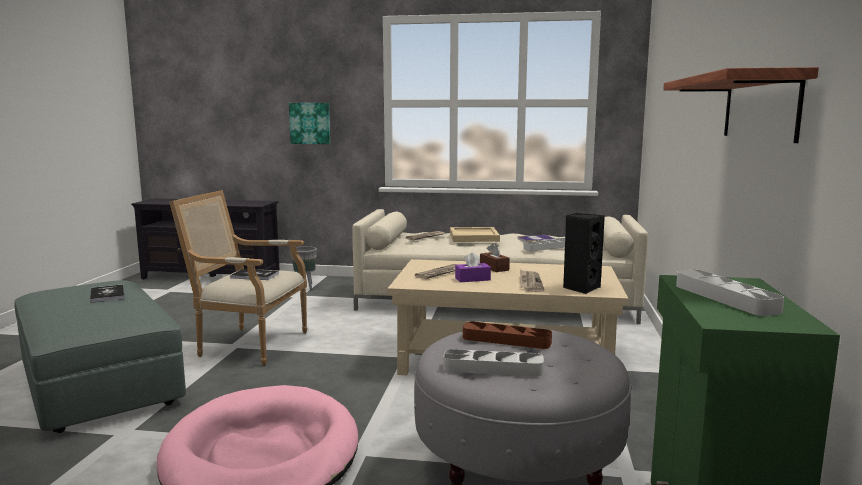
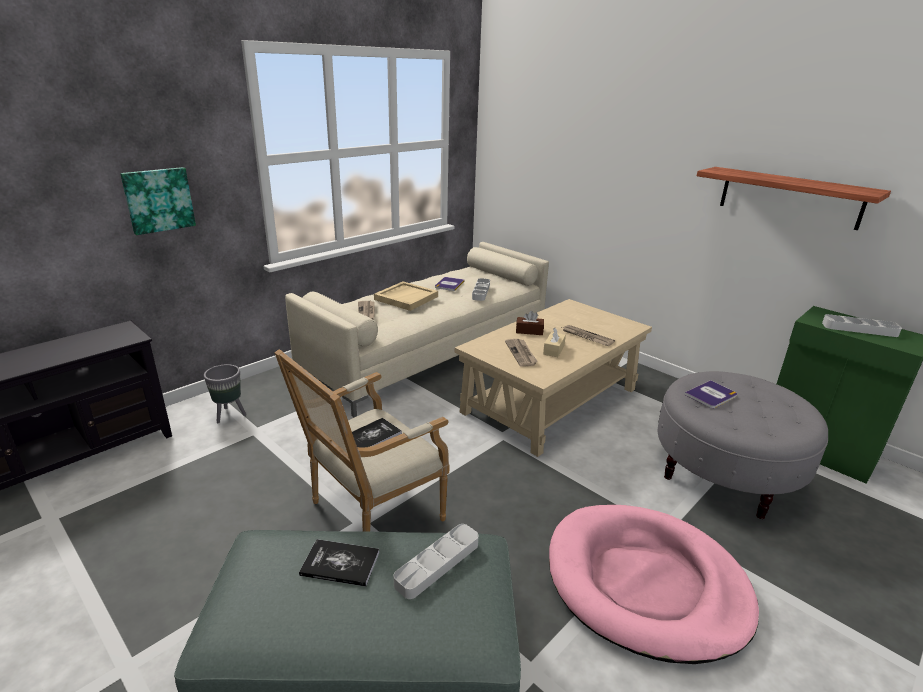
camera: 55 degrees left, 15 degrees up
grey tray [443,349,544,377] -> grey tray moved to [394,524,479,599]
purple tissue box [455,252,491,282] -> beige tissue box [543,328,566,357]
brown tray [463,321,552,349] -> book [684,380,737,408]
black speaker [563,213,605,294] -> none

